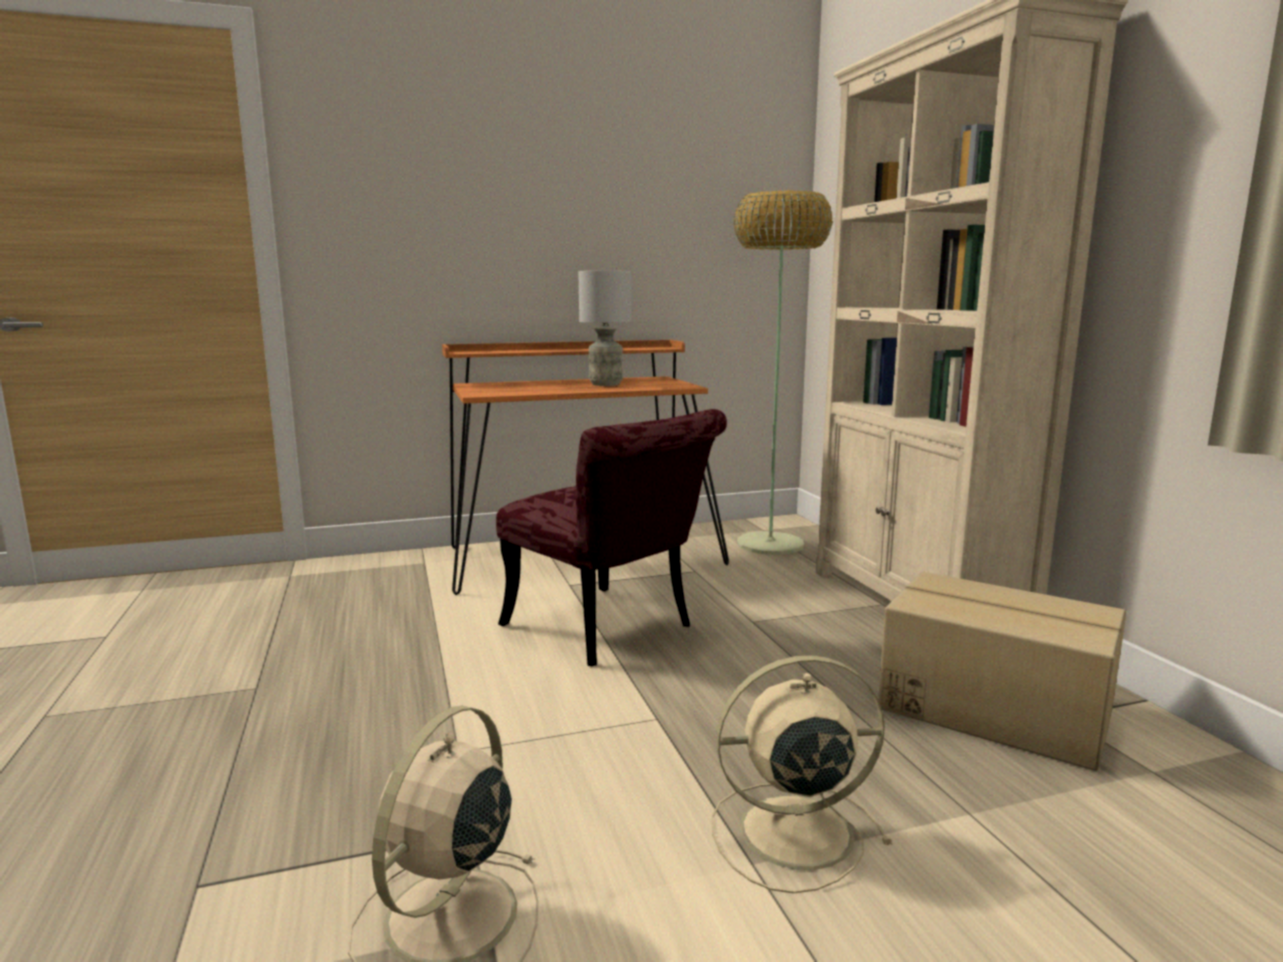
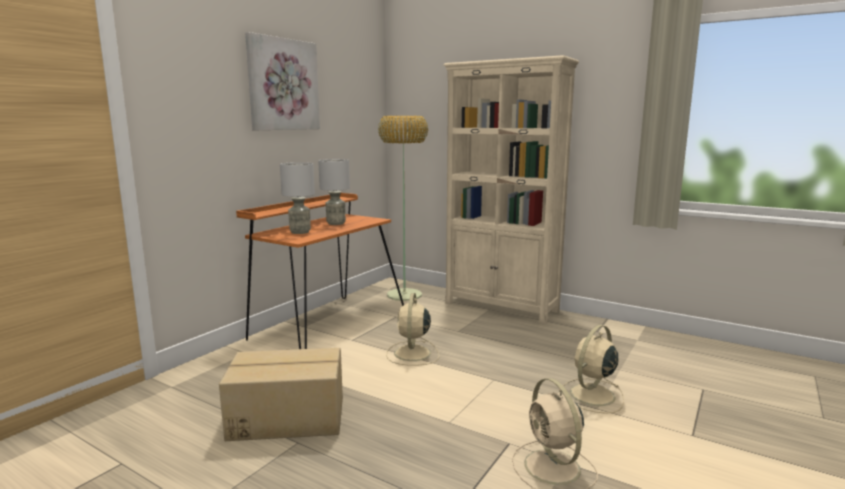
camera: 40 degrees left, 0 degrees up
red chair [496,409,727,666] -> beige fan [386,293,439,366]
cardboard box [878,572,1127,771] -> cardboard box moved to [219,348,343,441]
none -> picture [245,32,320,130]
none -> grey table lamp [280,162,315,234]

